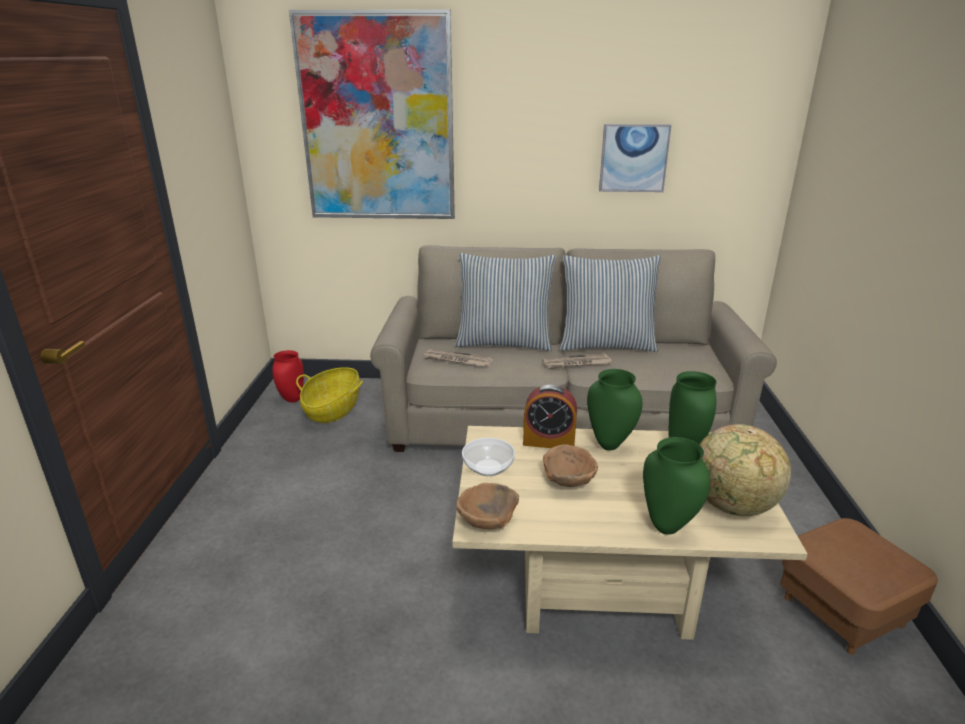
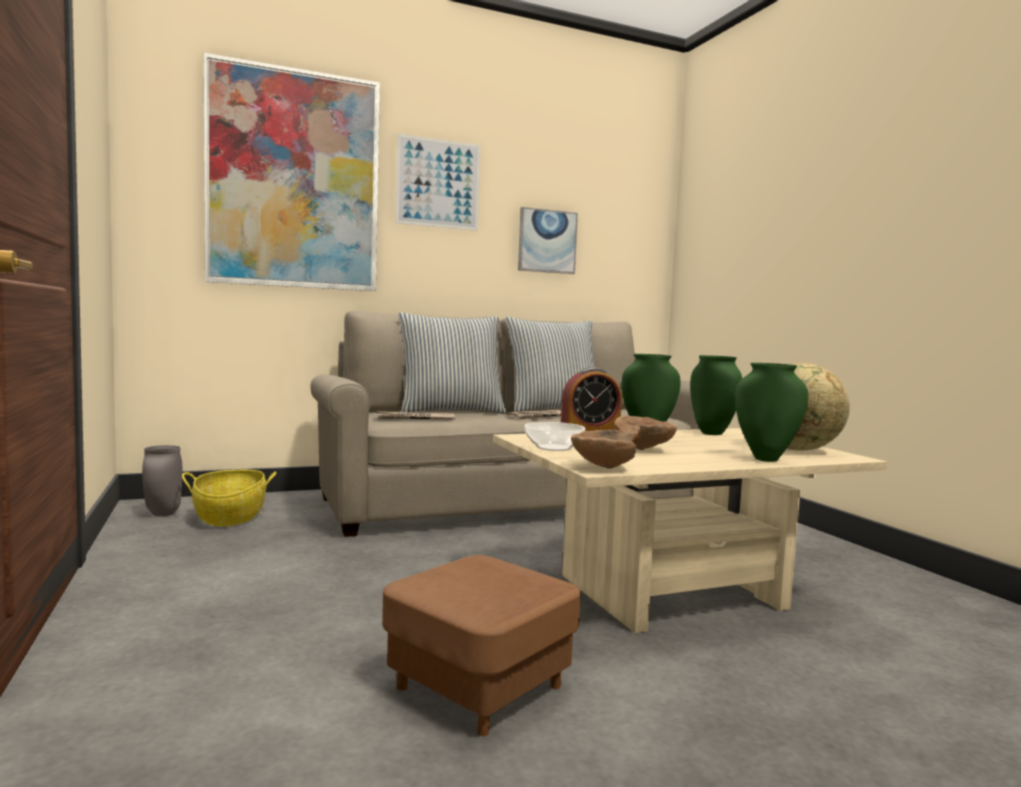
camera: 25 degrees left, 20 degrees down
red vase [272,350,304,402] -> grey vase [142,445,182,516]
brown ottoman [780,518,938,655] -> brown ottoman moved to [382,555,581,736]
none -> picture [395,134,481,231]

